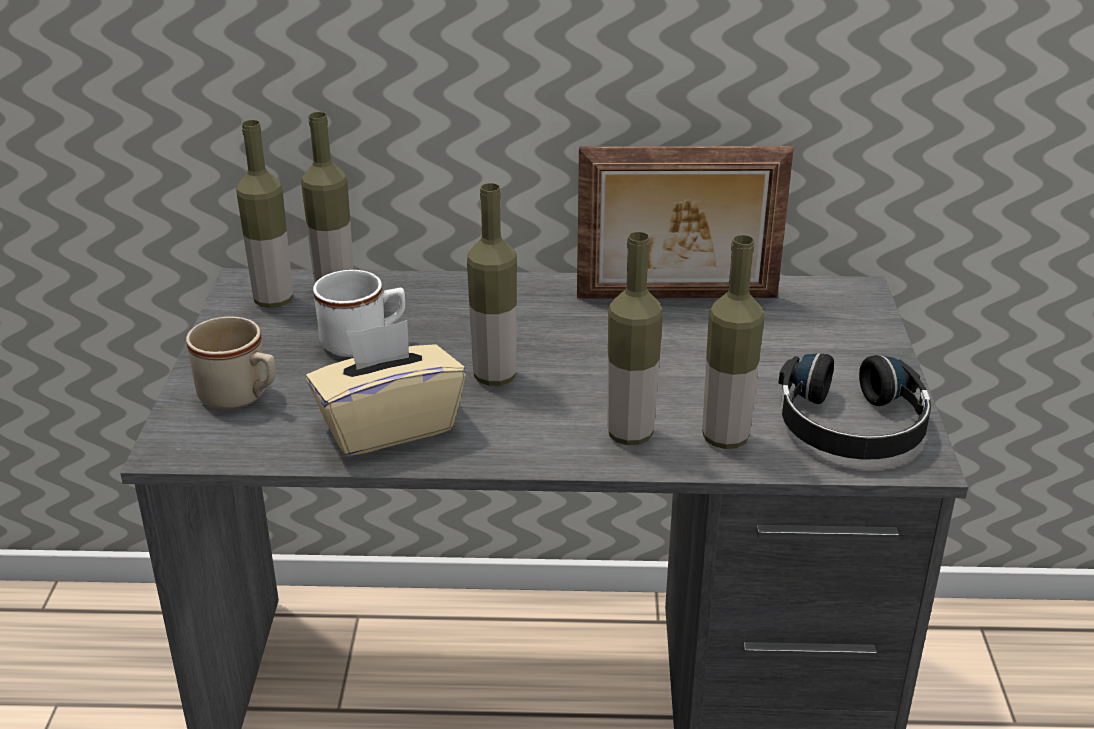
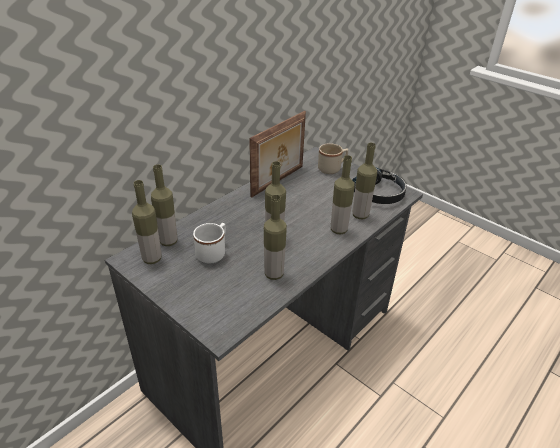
camera: 50 degrees left, 5 degrees up
beige mug [186,317,276,410] -> beige mug moved to [318,143,348,174]
beige tissue box [306,320,466,456] -> bottle [264,195,287,280]

